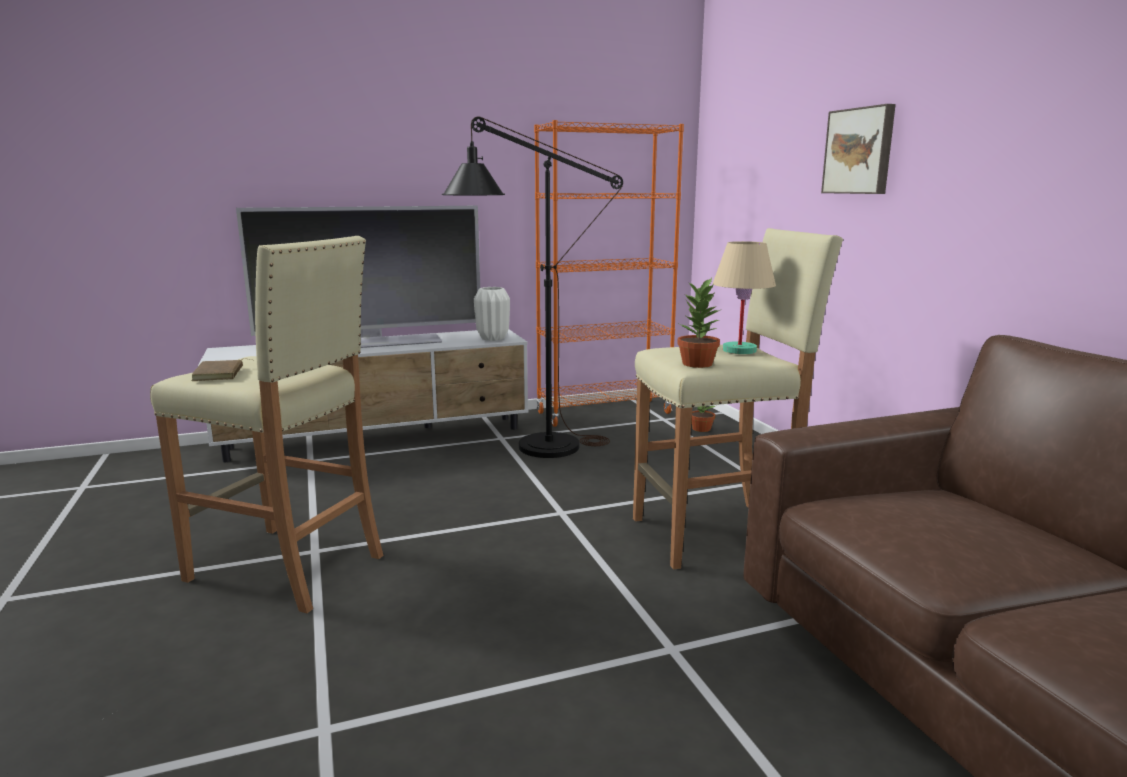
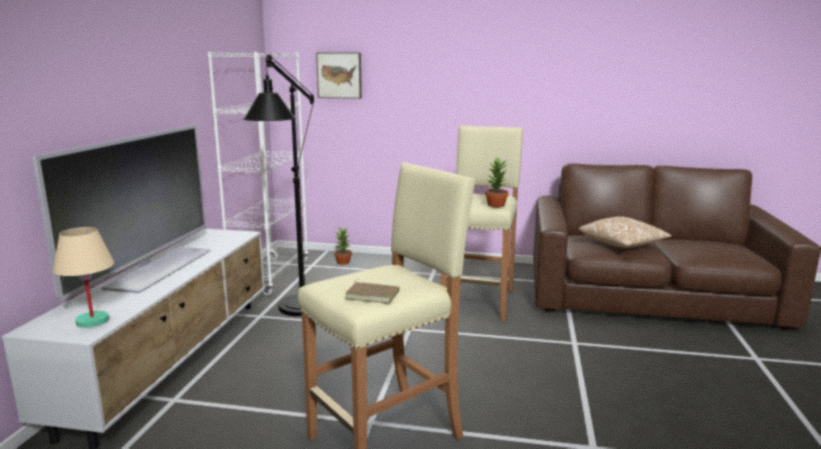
camera: 60 degrees left, 0 degrees up
white vase [474,287,510,341] -> none
orange bookcase [534,120,684,427] -> white bookcase [207,52,309,296]
beige table lamp [713,241,776,354] -> beige table lamp moved to [53,227,114,328]
picture [821,104,896,194] -> picture moved to [316,53,362,99]
none -> pillow [579,216,672,248]

